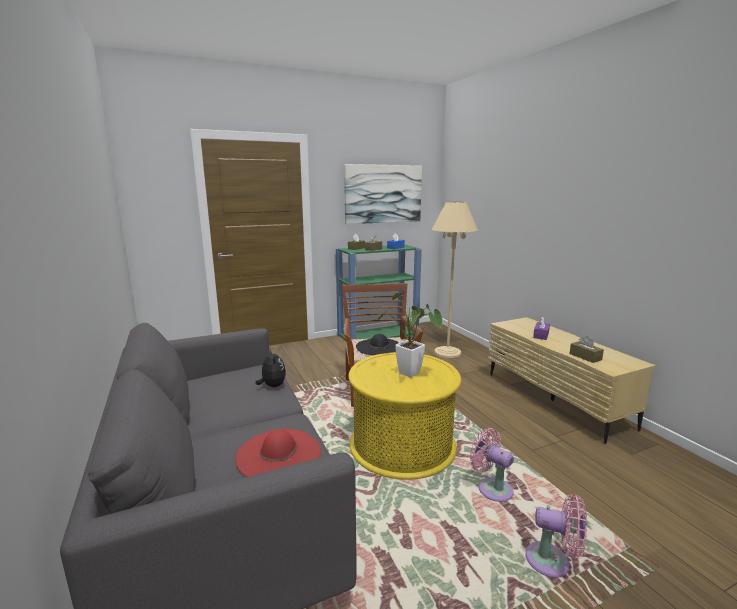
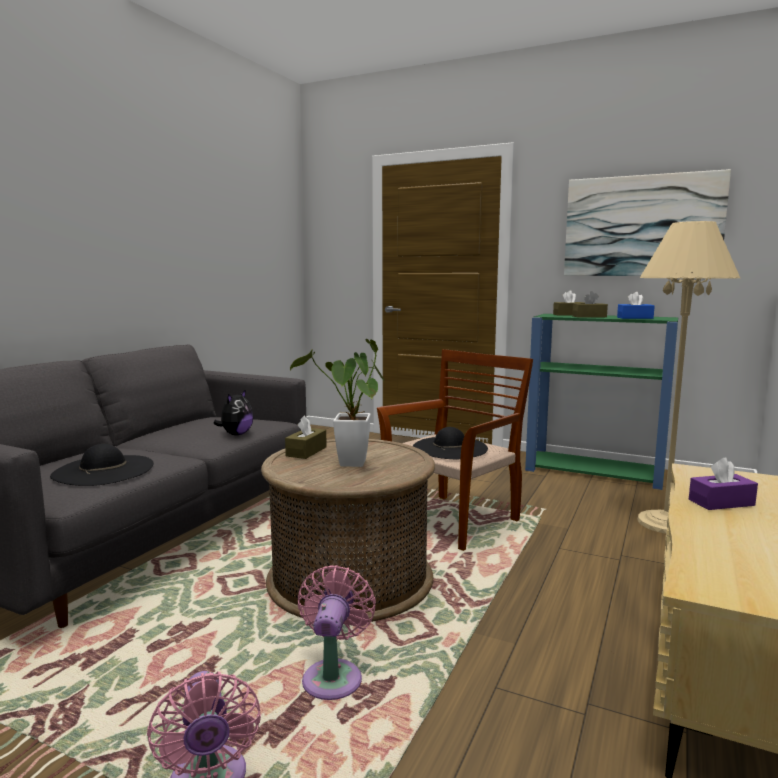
camera: 50 degrees right, 5 degrees down
red hat [235,429,321,477] -> black hat [50,444,154,486]
yellow coffee table [349,352,461,480] -> brown coffee table [261,439,435,624]
brown tissue box [569,336,604,363] -> brown tissue box moved to [285,416,327,459]

